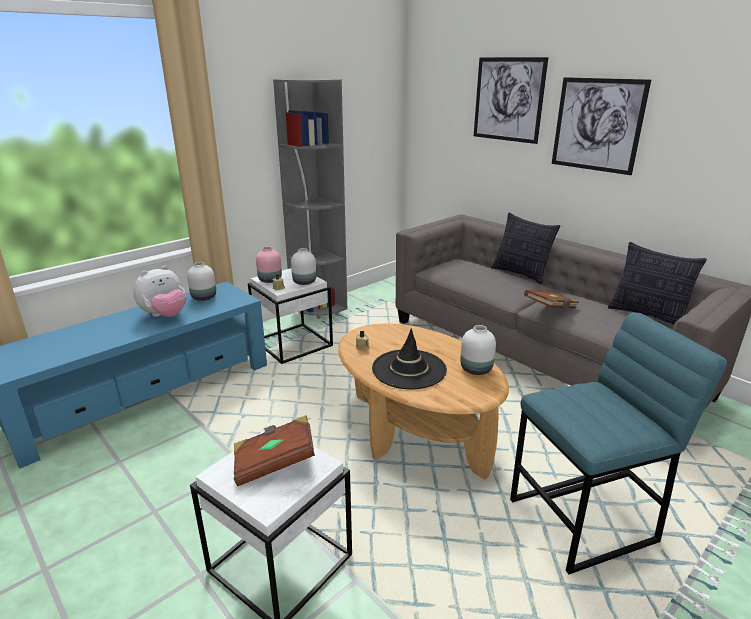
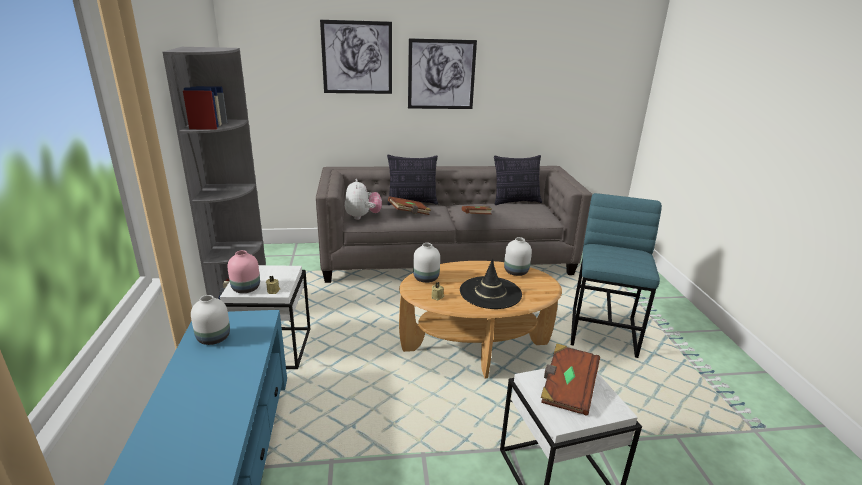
camera: 55 degrees left, 0 degrees up
plush toy [133,266,186,317] -> plush toy moved to [345,179,382,220]
white vase [291,248,316,285] -> white vase moved to [413,243,440,283]
none -> brown book [388,196,431,215]

